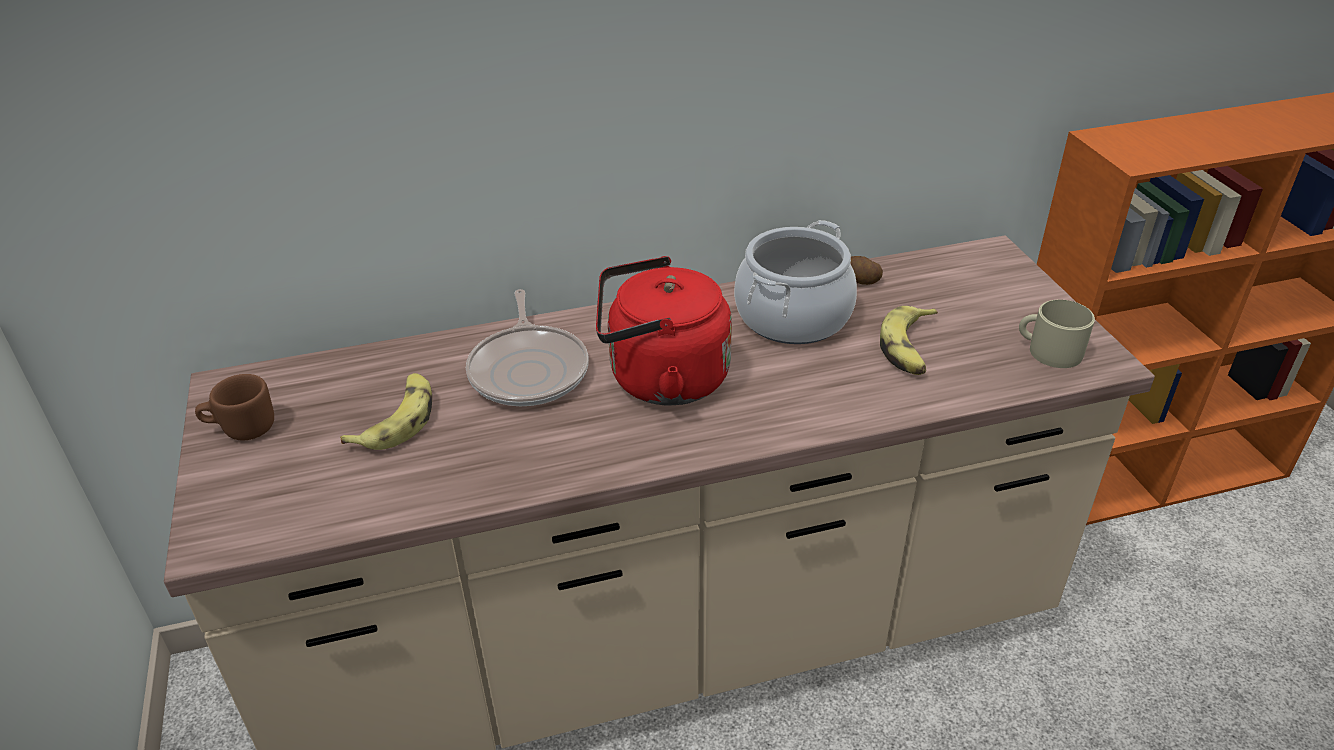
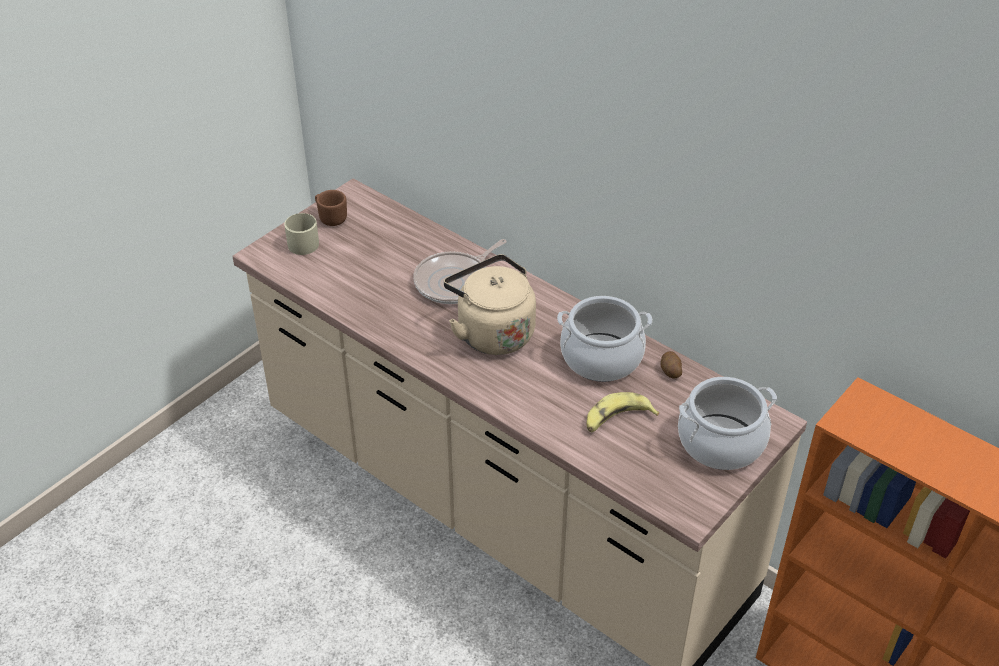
camera: 55 degrees right, 5 degrees up
banana [340,373,432,450] -> none
red kettle [596,256,732,405] -> beige kettle [444,254,536,355]
beige mug [1019,300,1095,368] -> beige mug moved to [284,213,319,255]
none -> cooking pot [678,377,777,470]

